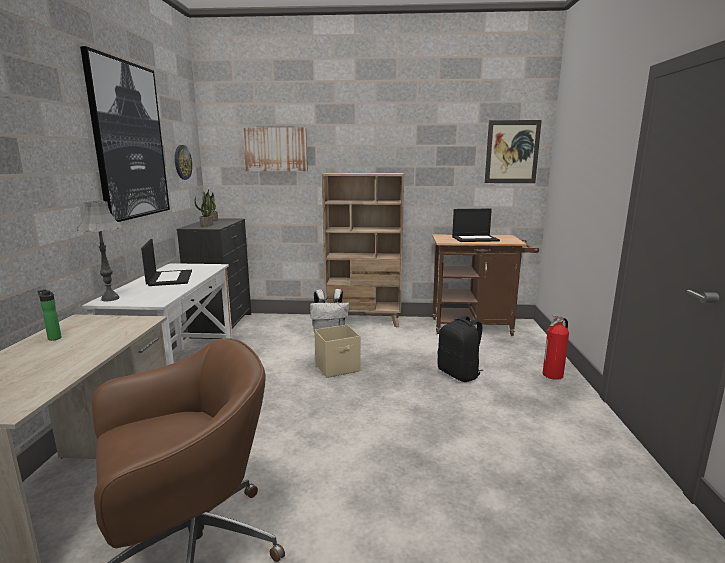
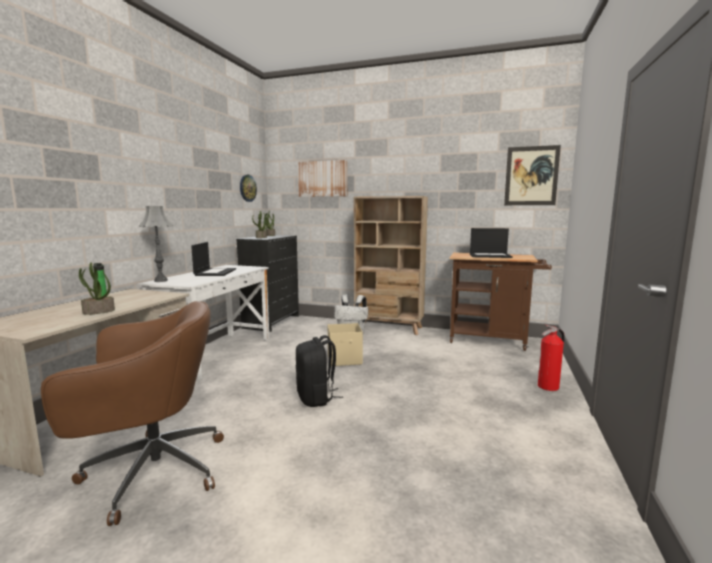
camera: 15 degrees right, 5 degrees down
picture [80,46,170,222] -> none
black backpack [438,316,483,382] -> black backpack moved to [295,335,343,407]
none -> potted plant [79,262,115,314]

